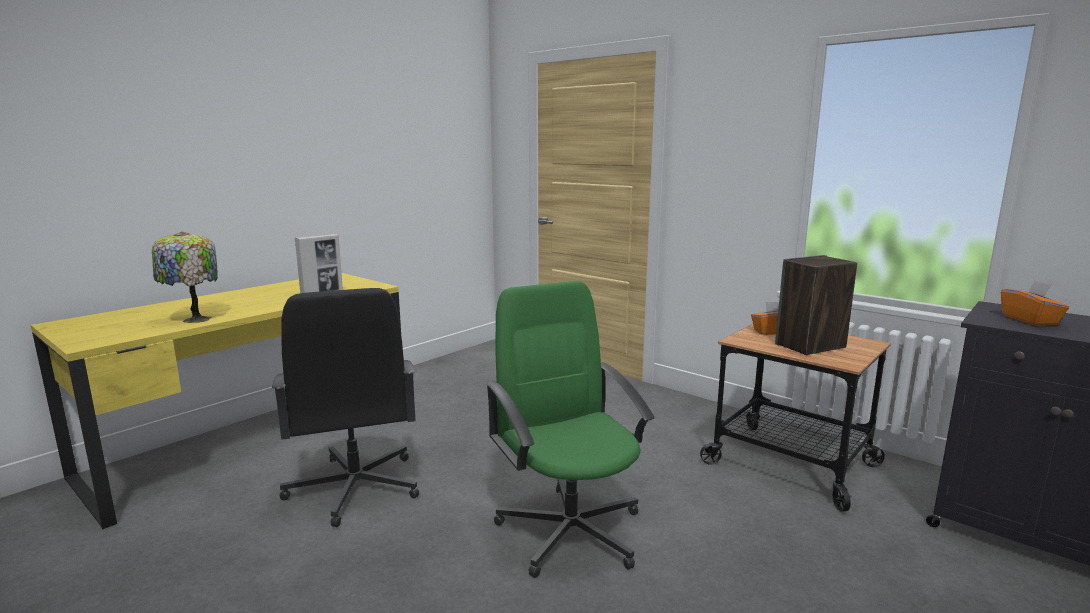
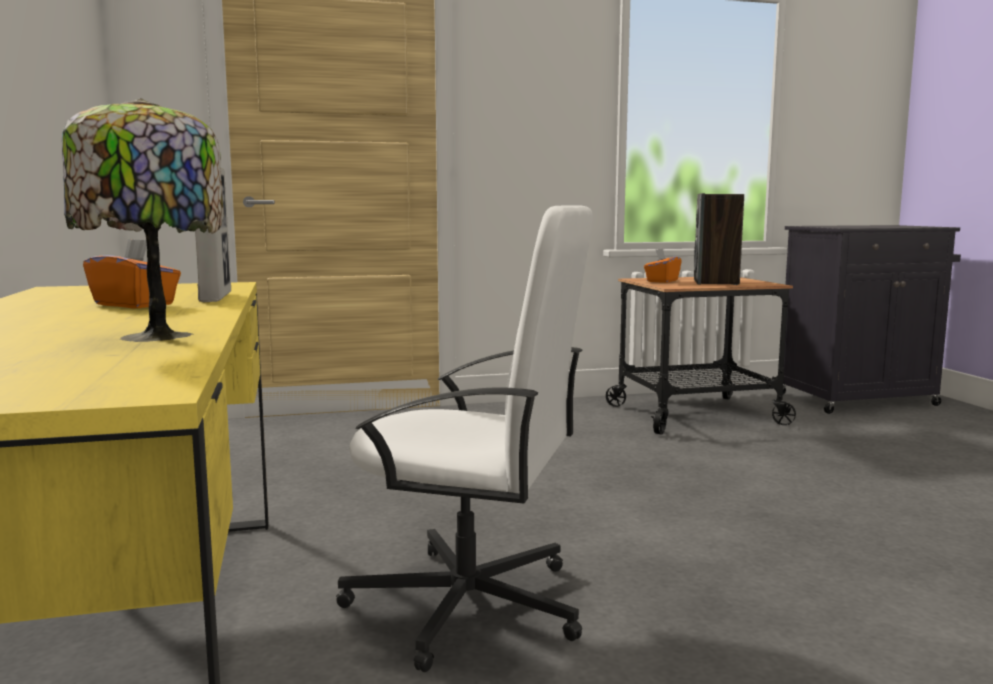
camera: 55 degrees left, 5 degrees down
black office chair [272,288,419,527] -> white office chair [336,205,593,672]
green office chair [485,281,654,578] -> none
orange tissue box [1001,280,1069,326] -> orange tissue box moved to [83,239,181,308]

